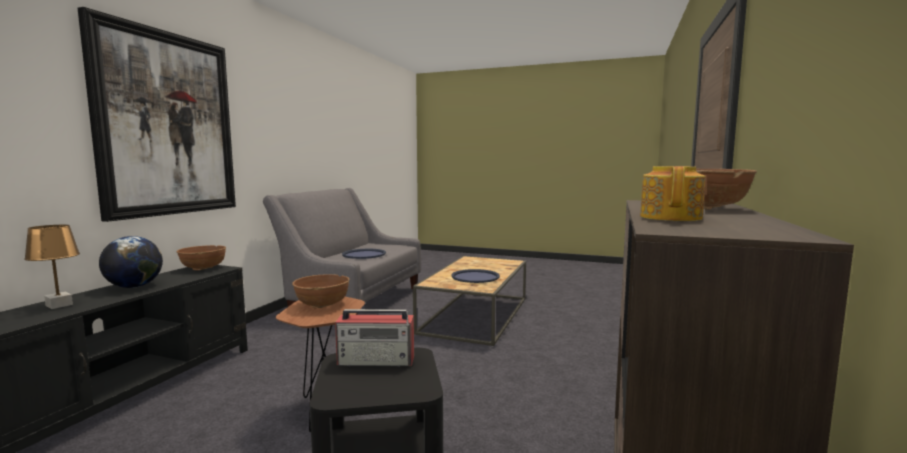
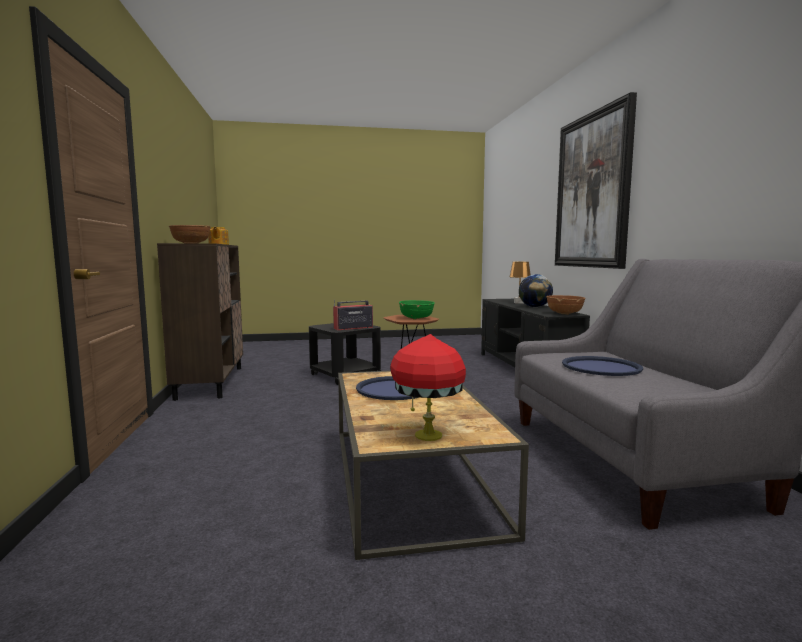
camera: 150 degrees right, 0 degrees up
brown bowl [292,274,350,309] -> green bowl [399,300,435,320]
none -> red table lamp [390,334,466,441]

